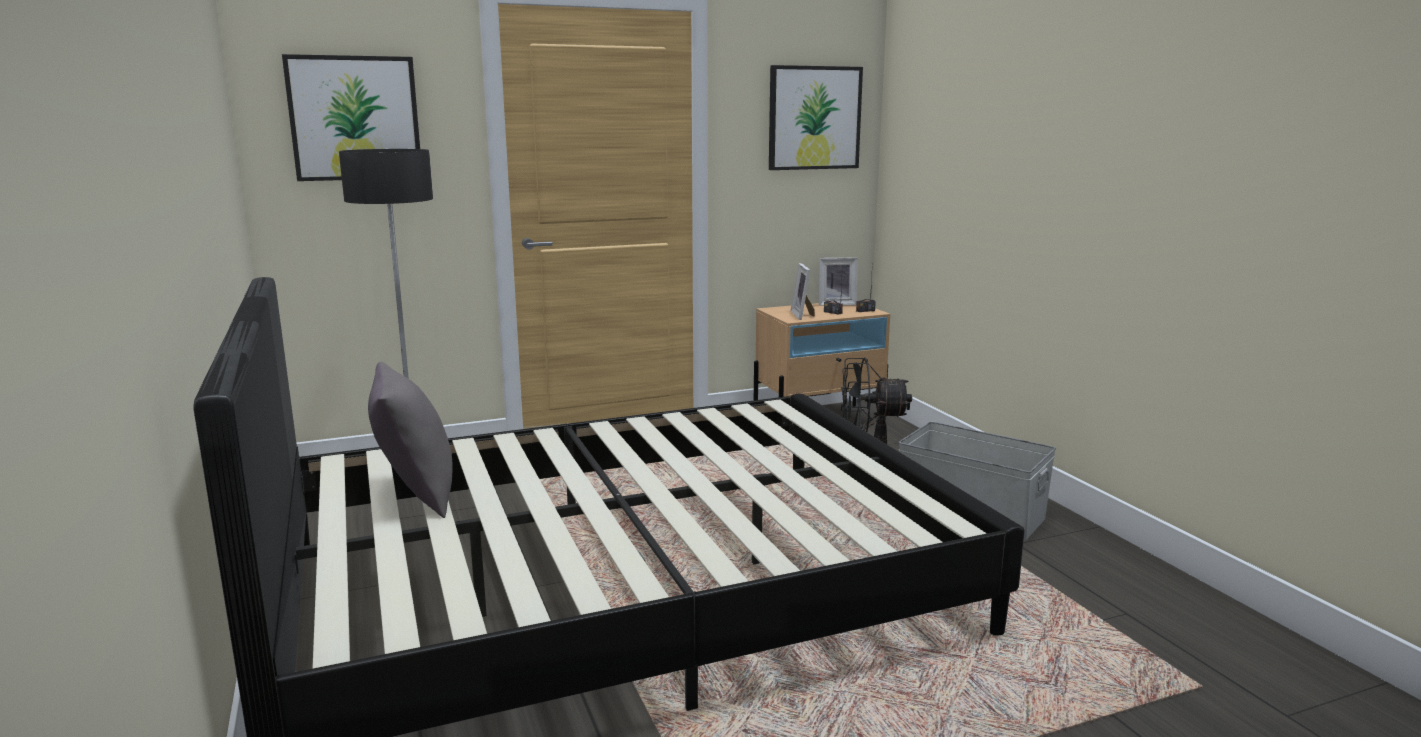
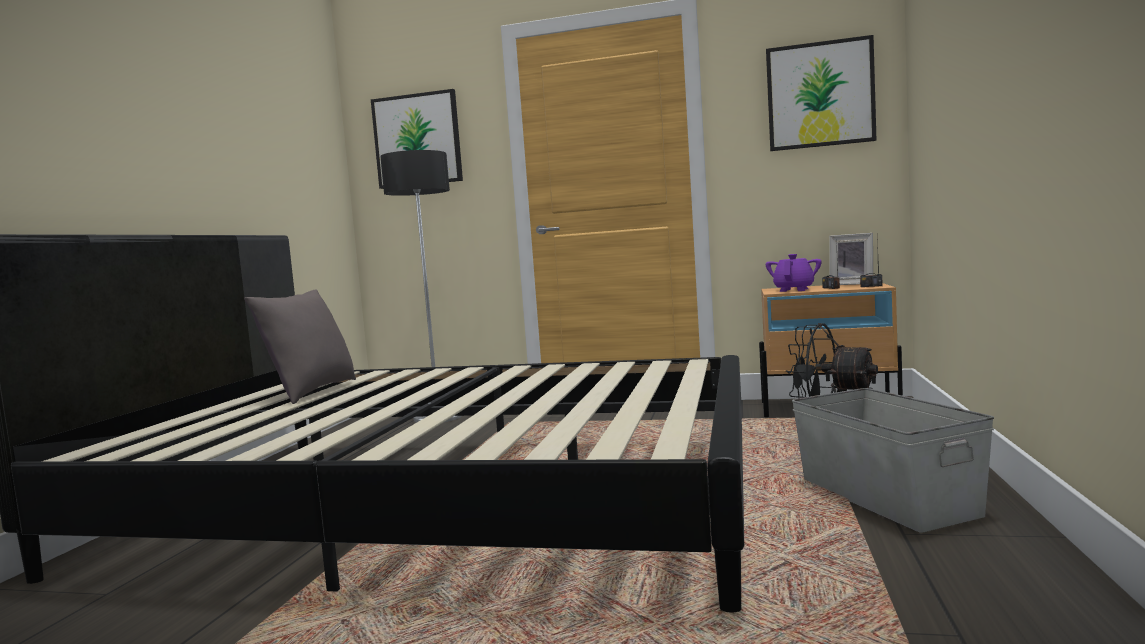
camera: 35 degrees right, 10 degrees down
picture frame [790,263,815,320] -> purple teapot [765,254,822,292]

